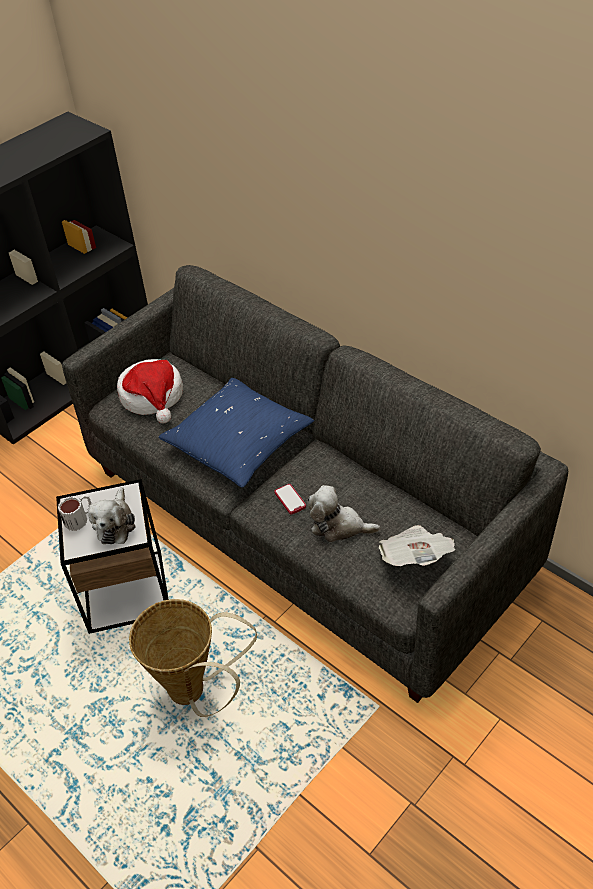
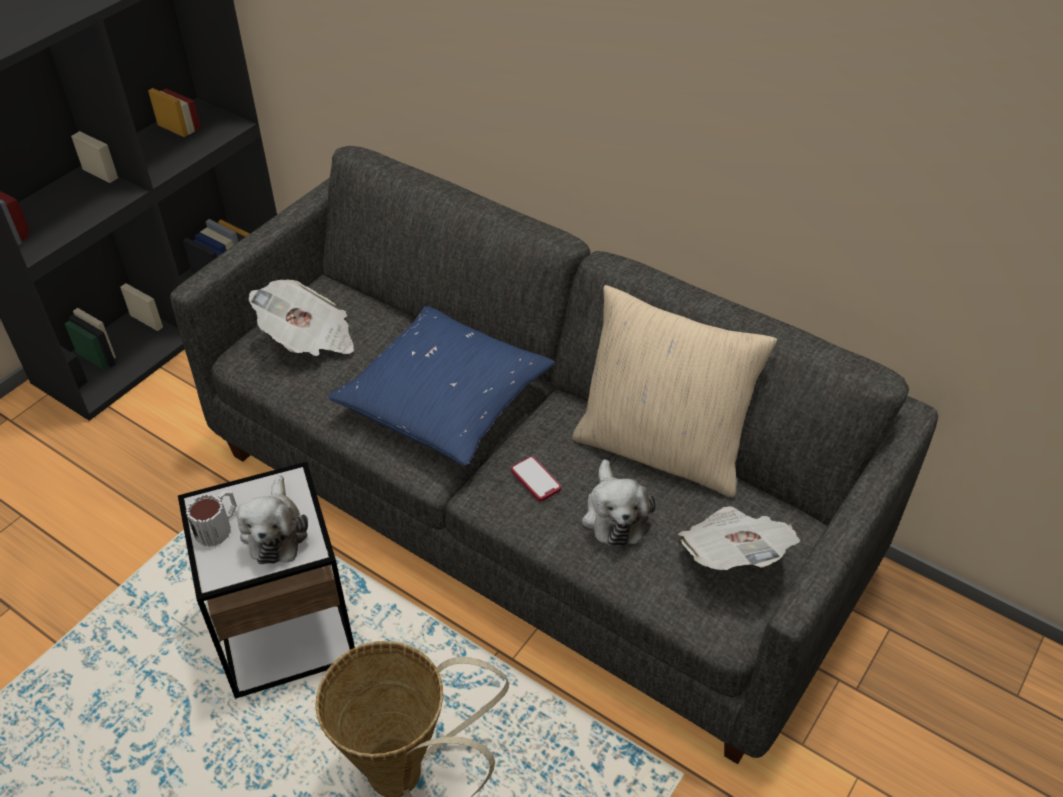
camera: 10 degrees left, 0 degrees up
hat [117,359,183,423] -> newspaper [249,280,354,356]
plush toy [307,485,380,542] -> plush toy turned 105 degrees counterclockwise [582,459,656,547]
none -> beige pillow [572,285,777,497]

